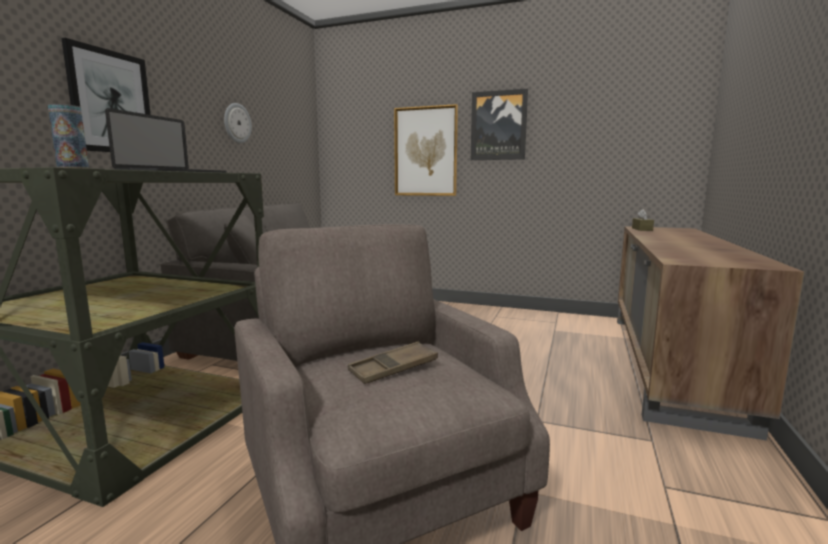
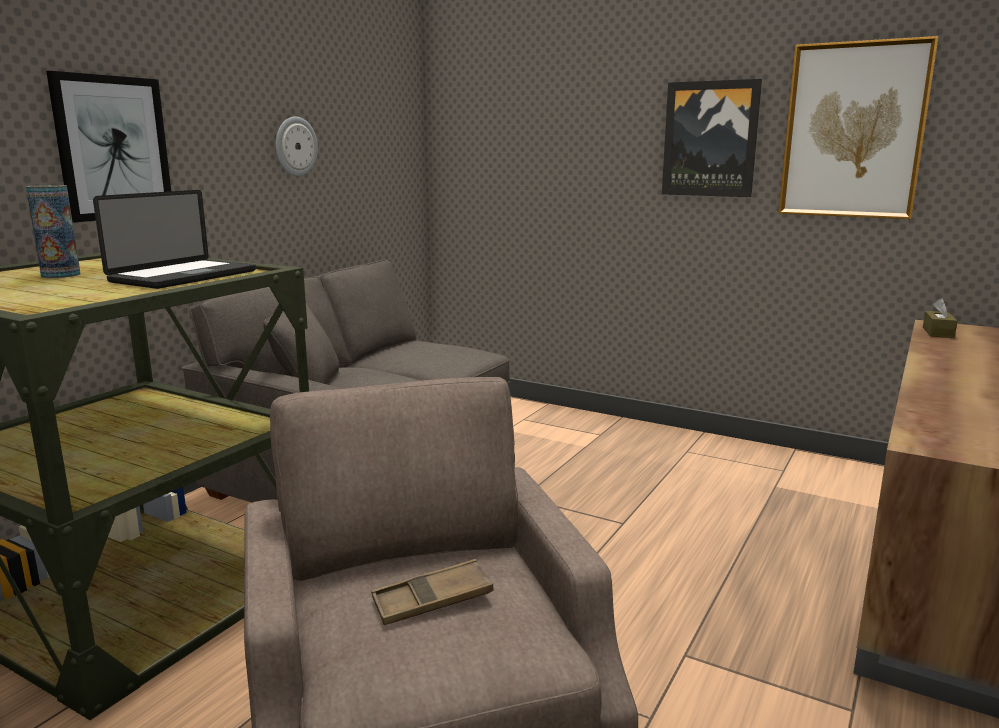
camera: 10 degrees right, 5 degrees up
picture [394,104,458,196] -> picture moved to [778,36,938,219]

